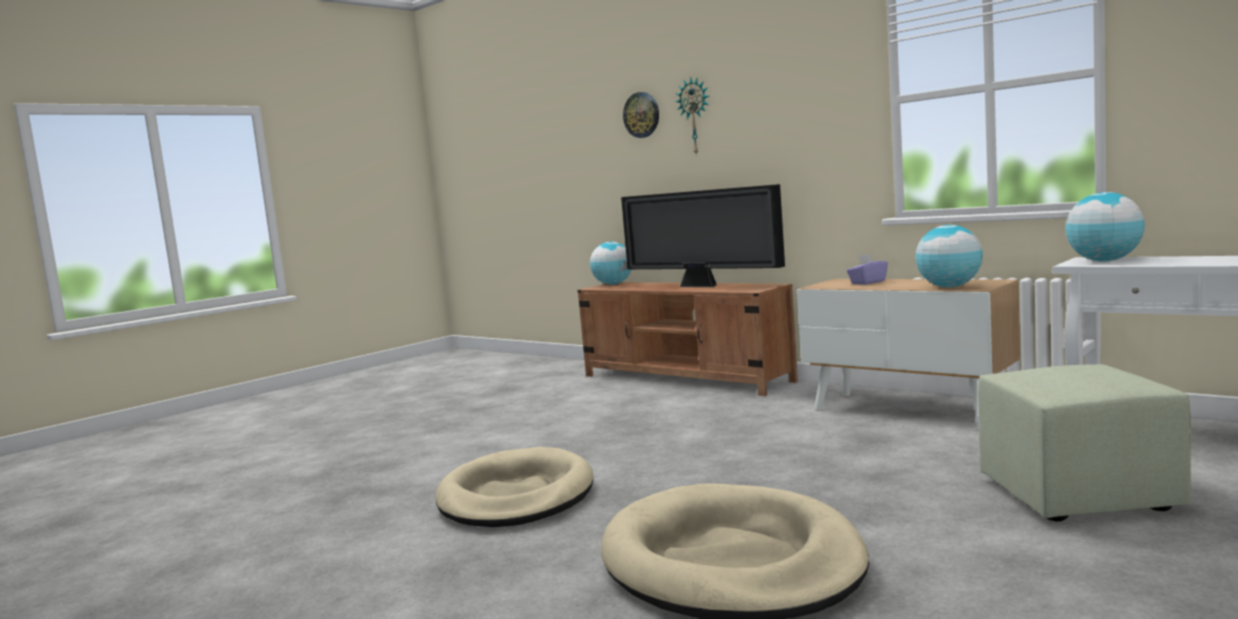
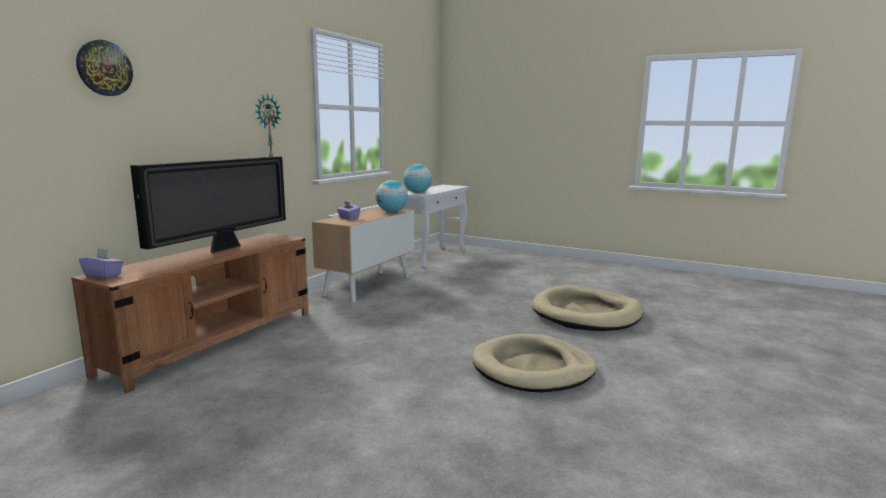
camera: 105 degrees left, 5 degrees up
globe [590,242,632,285] -> purple tissue box [79,248,123,278]
wall clock [675,77,709,156] -> wall clock moved to [255,93,281,157]
green ottoman [978,364,1191,522] -> none

